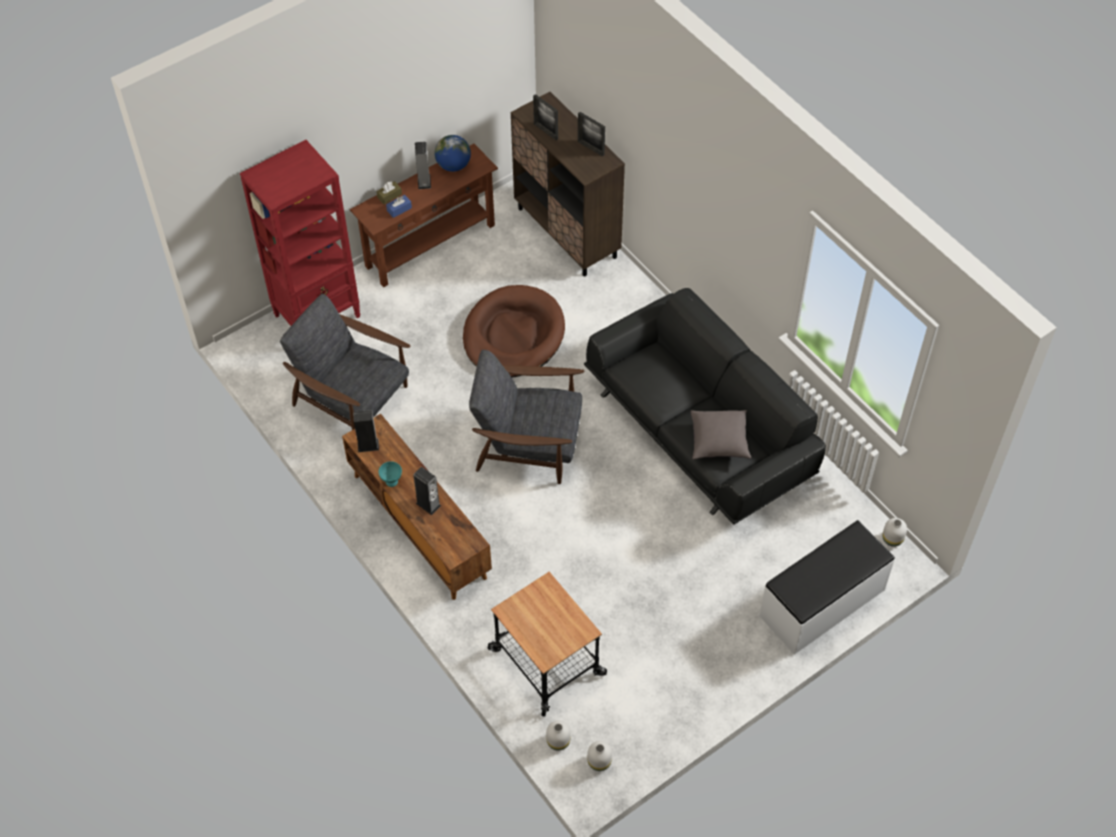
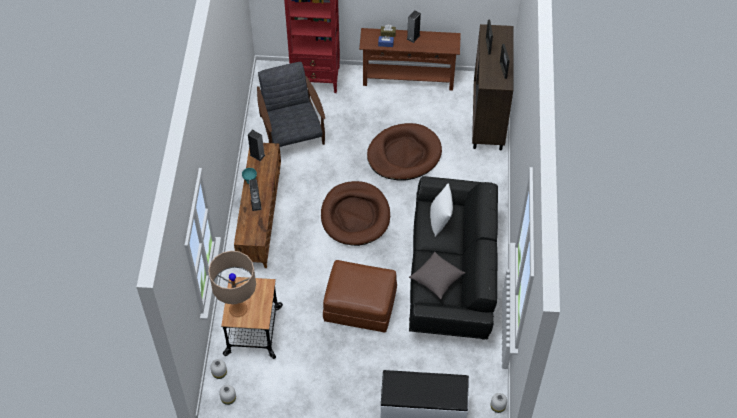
camera: 40 degrees right, 0 degrees up
globe [434,135,471,172] -> none
grey armchair [469,350,585,484] -> brown dog bed [321,181,390,246]
none -> beige table lamp [208,251,256,317]
none -> brown ottoman [323,260,397,333]
none -> white pillow [430,184,453,237]

